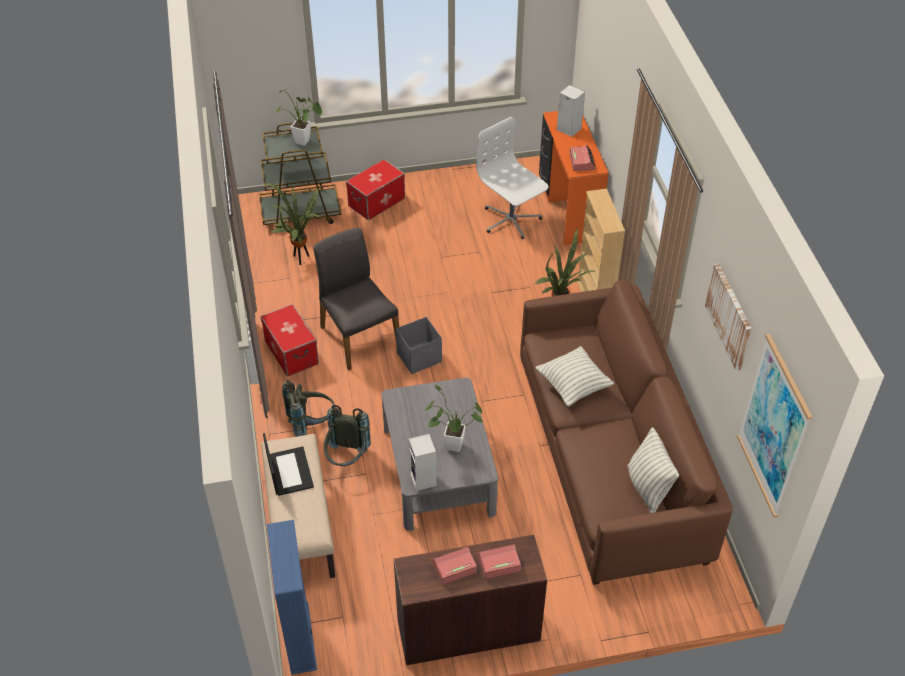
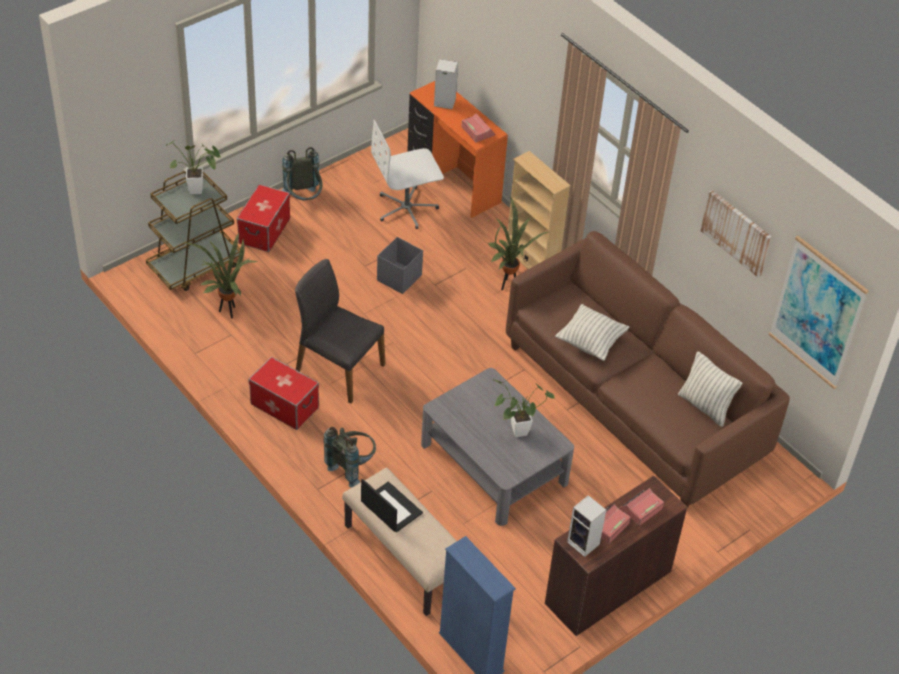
camera: 30 degrees left, 0 degrees up
grey backpack [324,405,371,466] -> grey backpack moved to [281,147,322,200]
grey storage box [396,317,442,374] -> grey storage box moved to [377,237,423,294]
speaker [408,434,437,491] -> speaker moved to [567,495,606,557]
white office chair [476,117,548,239] -> white office chair turned 45 degrees counterclockwise [371,120,444,229]

